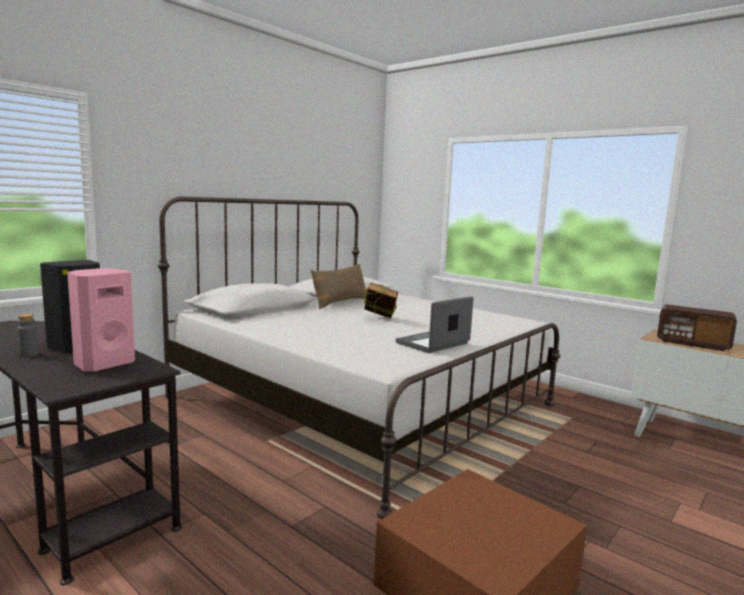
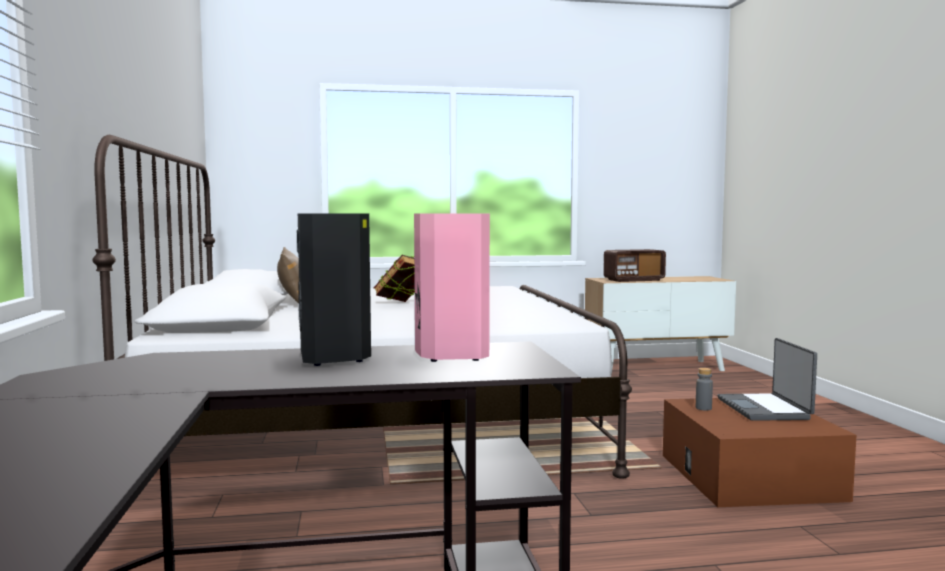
camera: 50 degrees left, 5 degrees down
grey bottle [17,314,38,357] -> grey bottle moved to [696,368,713,411]
laptop [395,297,473,353] -> laptop moved to [718,338,817,421]

